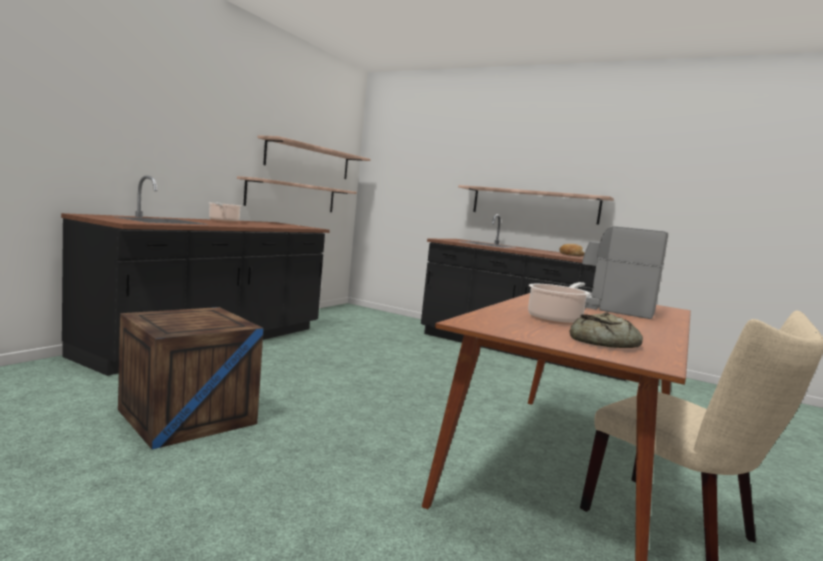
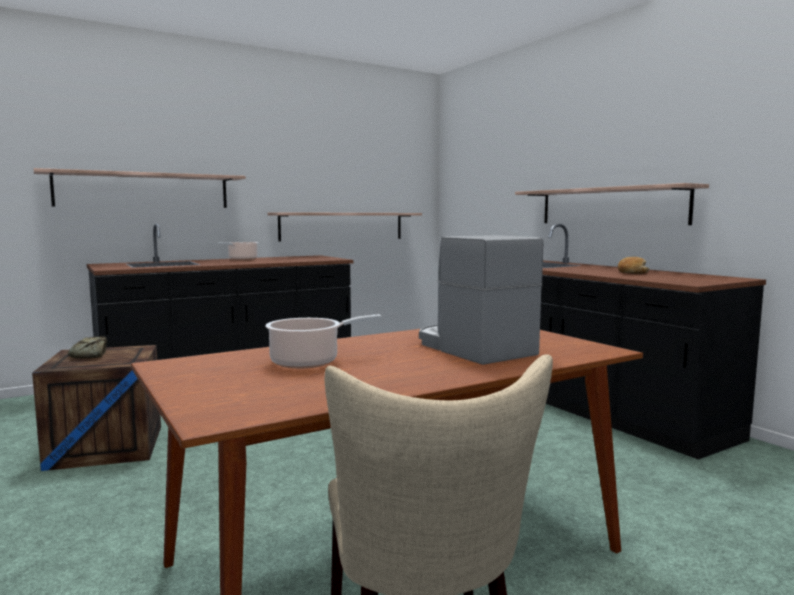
camera: 30 degrees right, 0 degrees up
shelf [257,135,371,179] -> shelf moved to [34,168,246,208]
bread [570,313,643,348] -> bread moved to [68,336,107,358]

